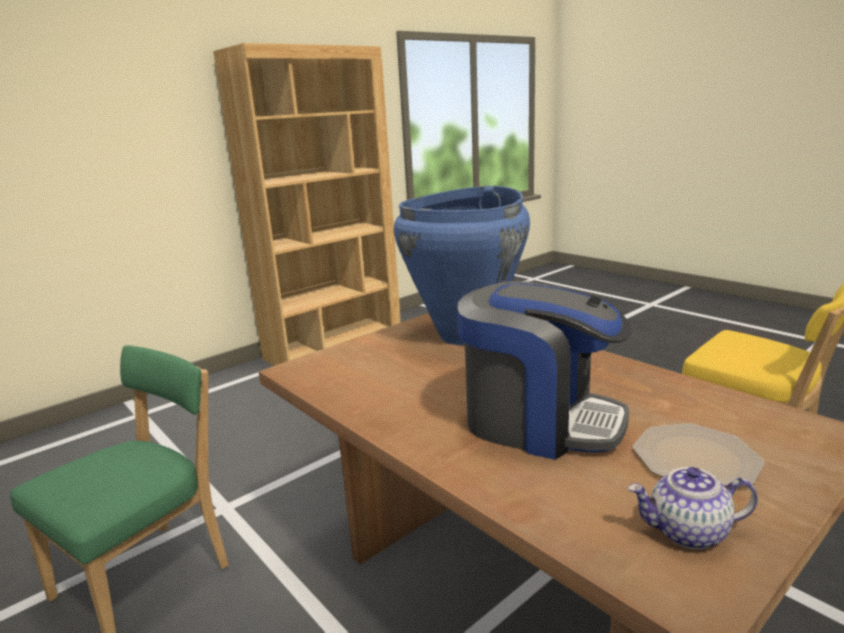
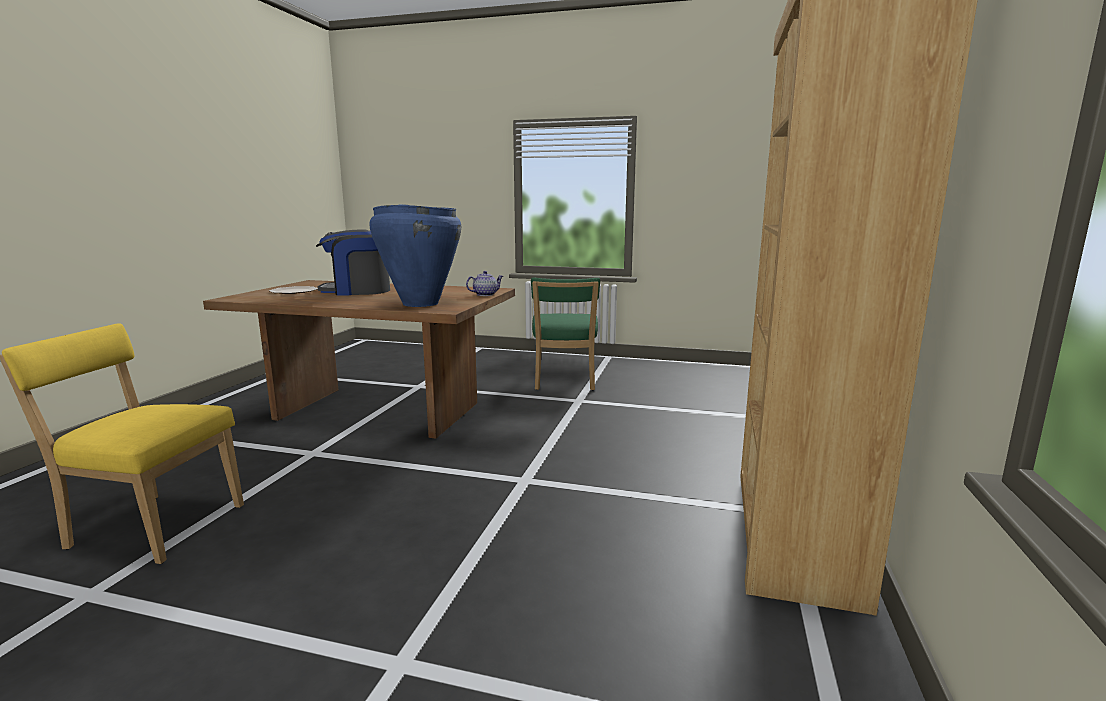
camera: 145 degrees right, 5 degrees down
teapot [628,467,758,550] -> teapot moved to [466,271,503,296]

